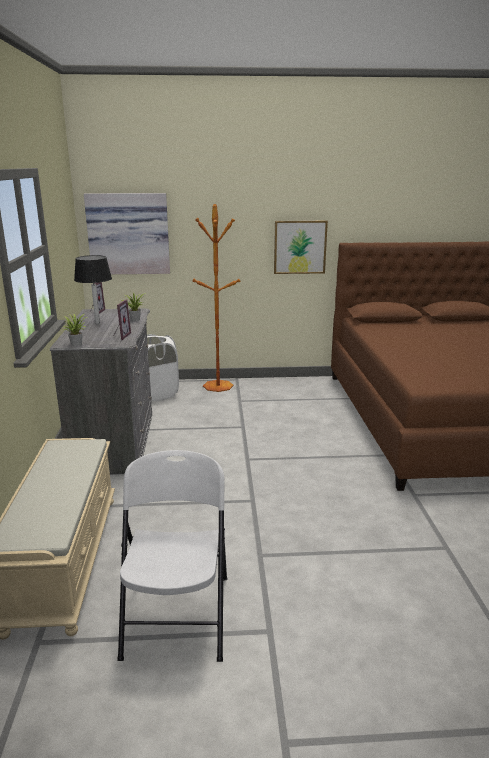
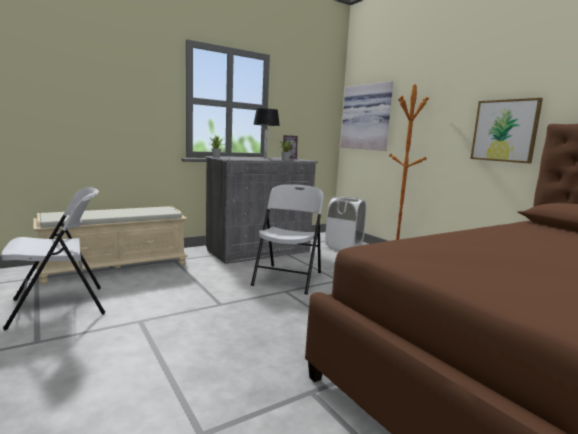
camera: 60 degrees right, 10 degrees down
picture frame [114,299,131,340] -> none
none -> white chair [251,184,324,295]

